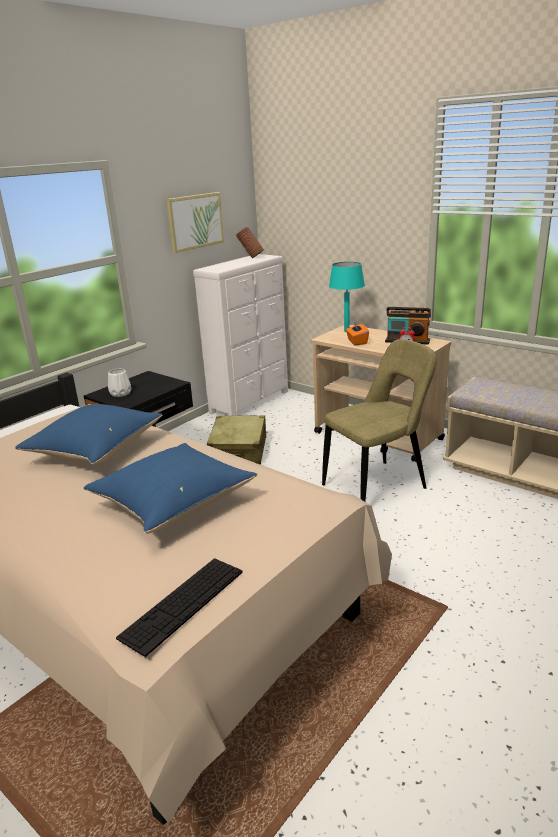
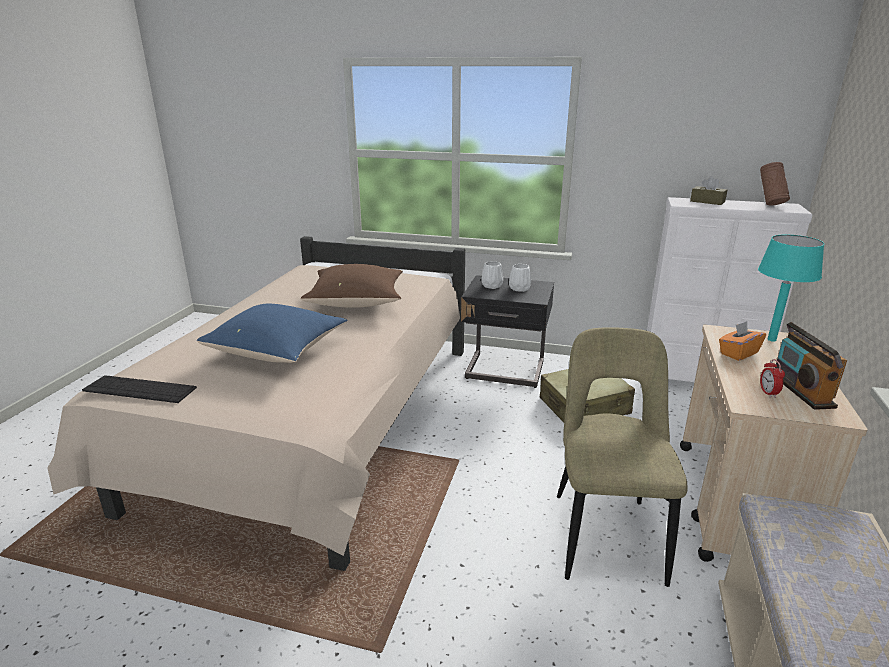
camera: 65 degrees right, 0 degrees up
blue pillow [15,404,162,465] -> brown pillow [301,264,403,308]
picture [166,192,224,253] -> none
beige chair [322,339,437,501] -> beige chair turned 120 degrees counterclockwise [557,327,688,587]
none -> white vase [509,264,531,292]
none -> brown tissue box [690,176,727,205]

